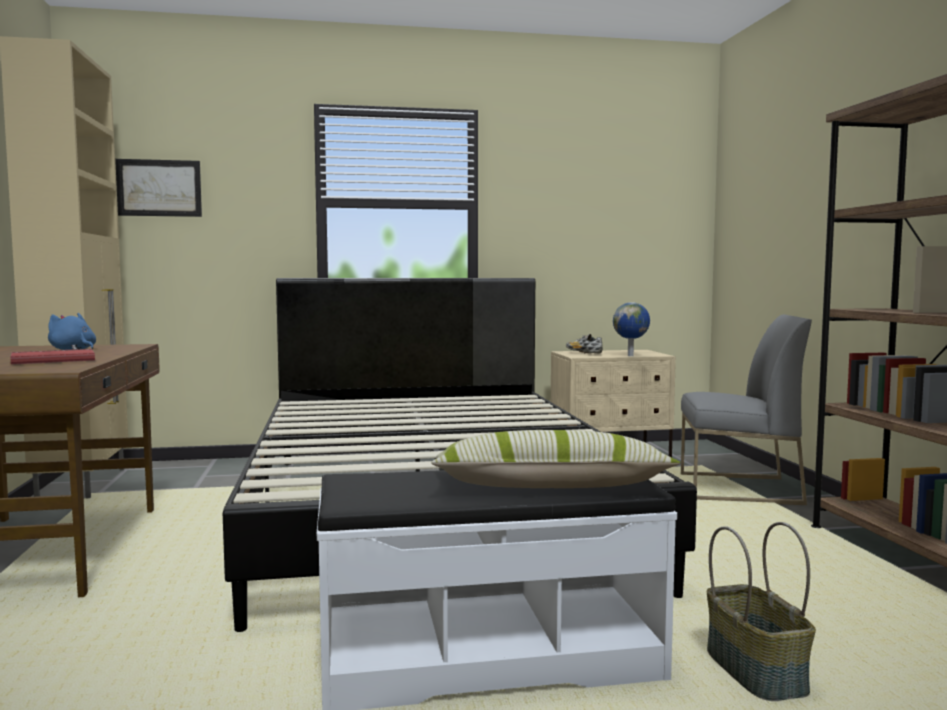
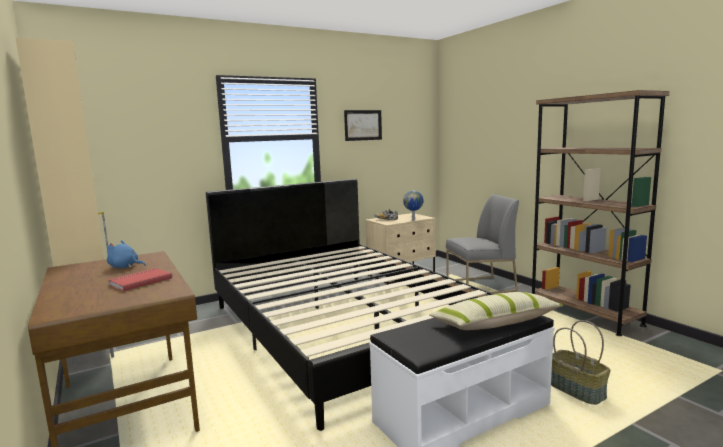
camera: 20 degrees left, 5 degrees up
picture [115,159,202,217] -> picture moved to [344,110,382,141]

